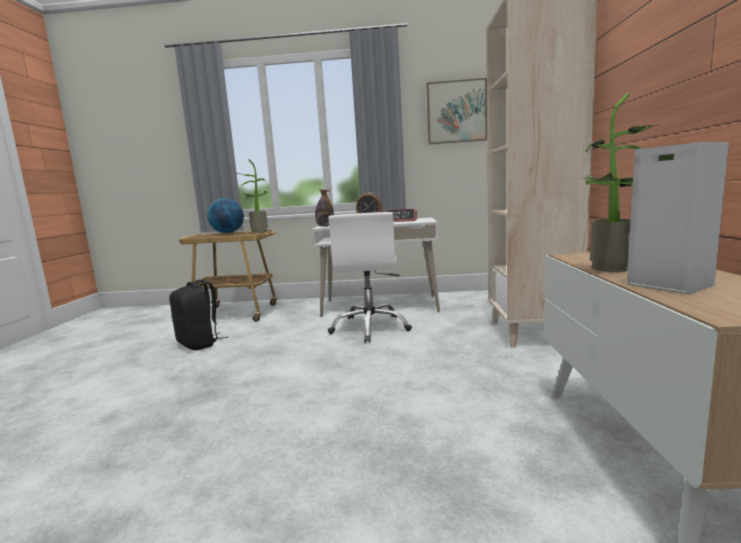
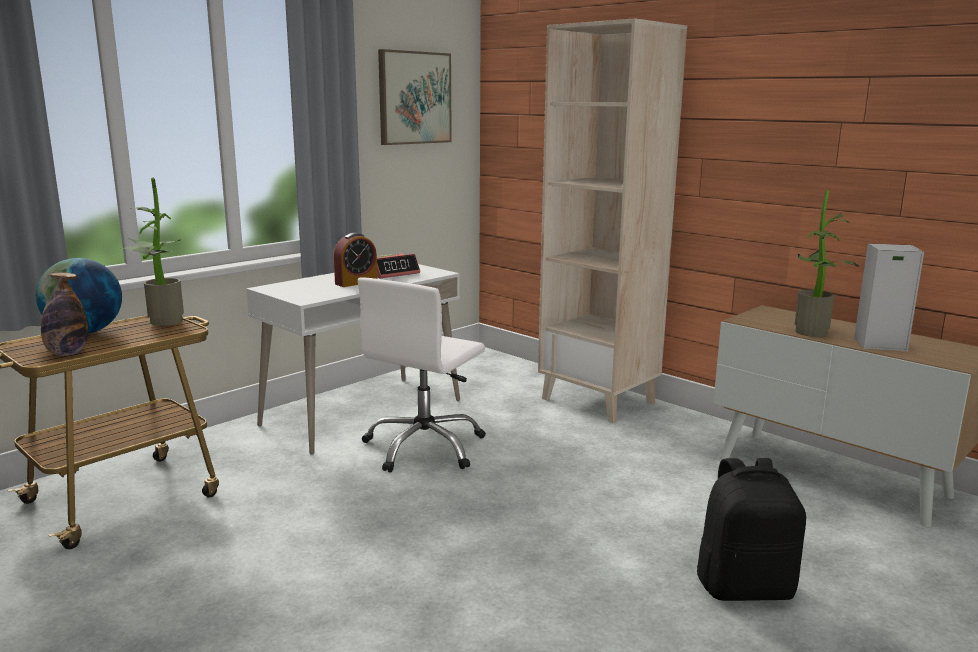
camera: 50 degrees left, 5 degrees up
black backpack [169,280,228,350] -> black backpack moved to [697,458,806,601]
bottle [315,189,334,227] -> bottle moved to [41,273,88,356]
white office chair [328,212,412,343] -> white office chair turned 75 degrees clockwise [358,277,486,472]

